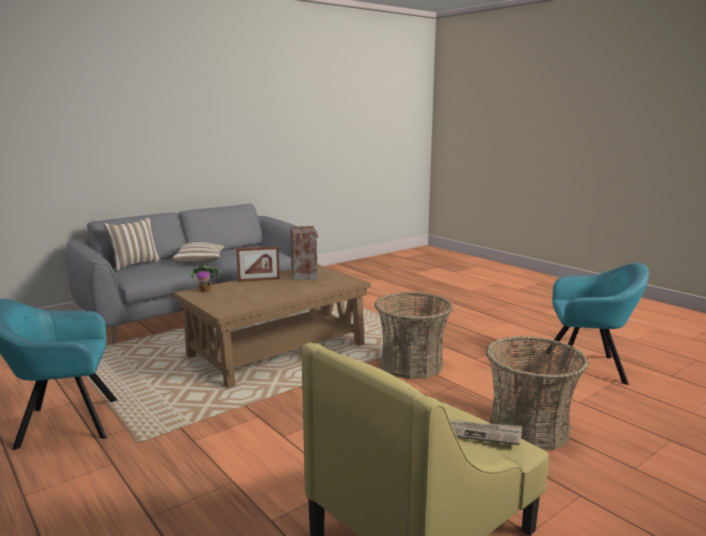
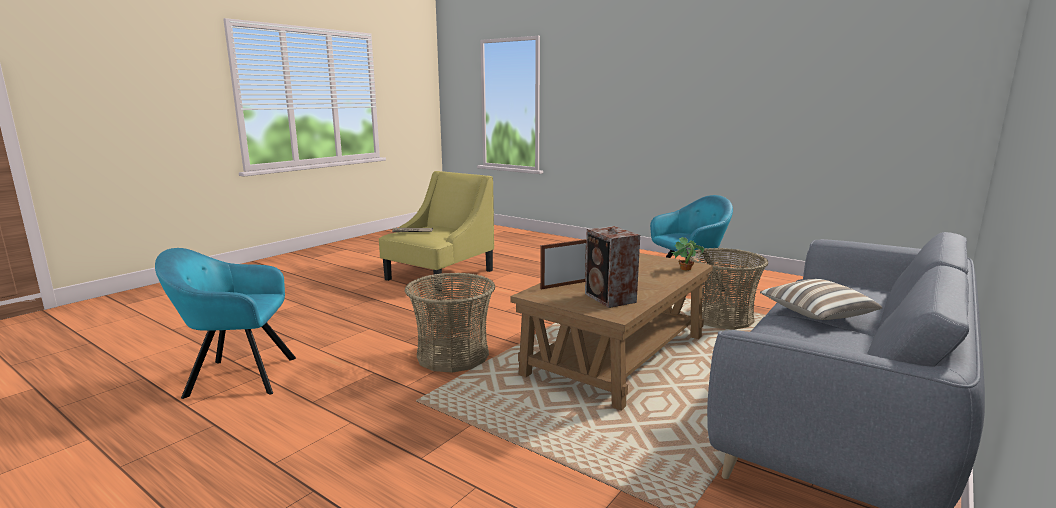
camera: 165 degrees right, 0 degrees up
pillow [103,217,161,270] -> none
picture frame [236,246,280,282] -> picture frame moved to [540,239,586,290]
basket [485,336,588,450] -> basket moved to [688,248,768,329]

